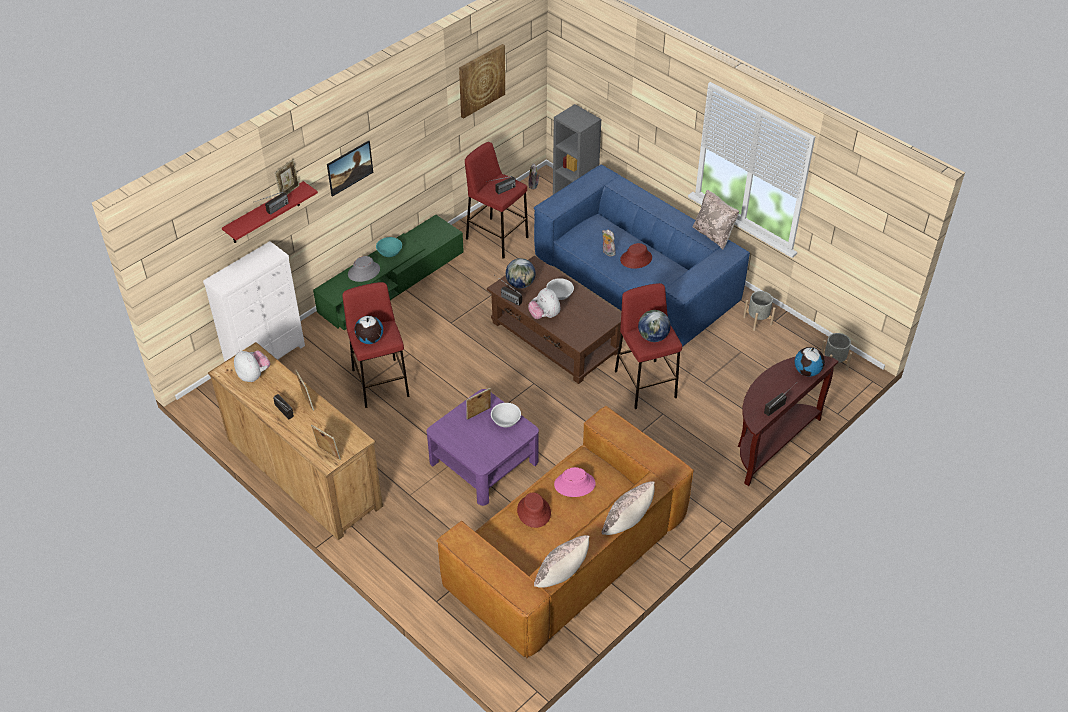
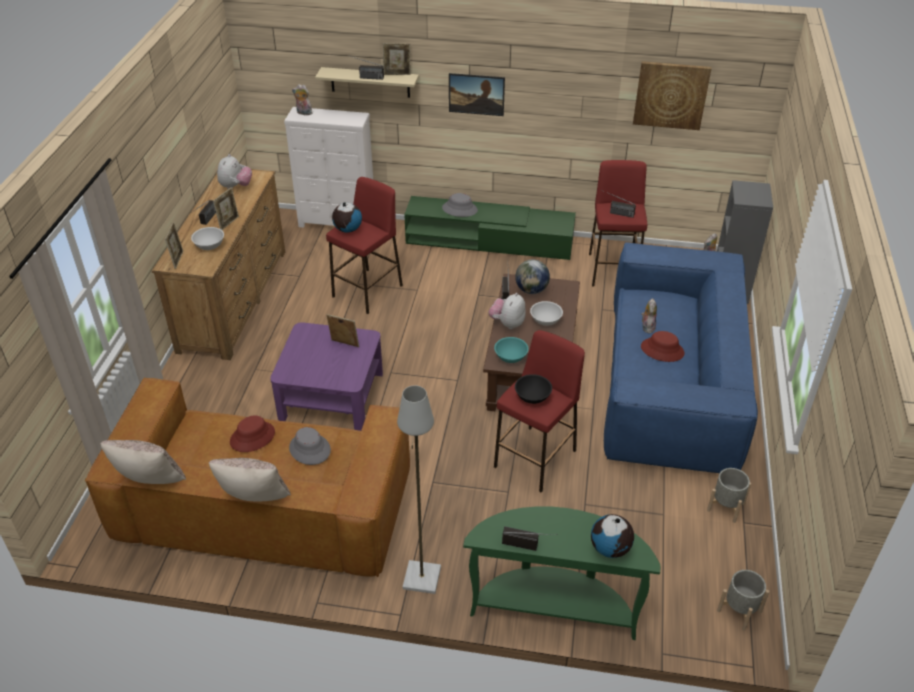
camera: 55 degrees right, 5 degrees down
red shelf [222,181,318,243] -> beige shelf [315,67,419,98]
turquoise bowl [376,237,402,257] -> turquoise bowl moved to [494,337,528,363]
white bowl [491,403,521,427] -> white bowl moved to [191,227,224,250]
pink hat [554,467,596,497] -> grey hat [289,427,331,465]
globe [638,310,671,342] -> black bowl [515,374,552,404]
beige pillow [693,189,739,250] -> none
brown console table [738,356,838,486] -> green console table [463,506,660,640]
none -> plush toy [292,84,313,115]
none -> grey floor lamp [397,385,441,594]

